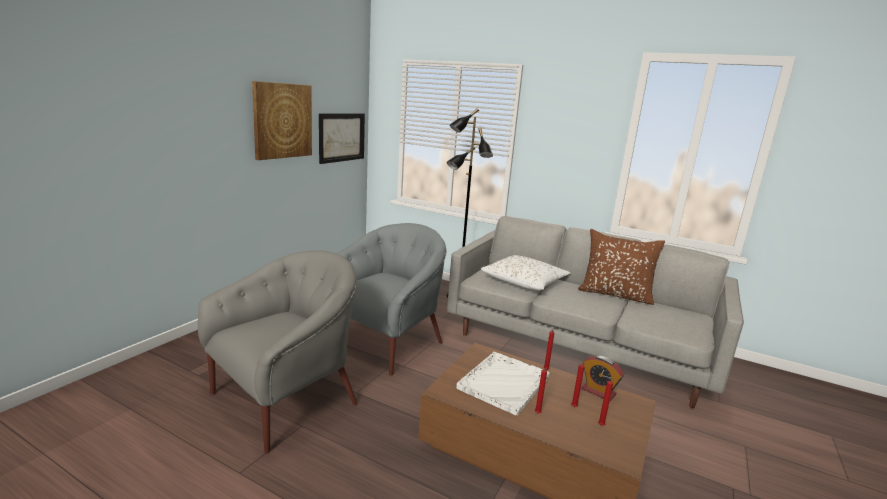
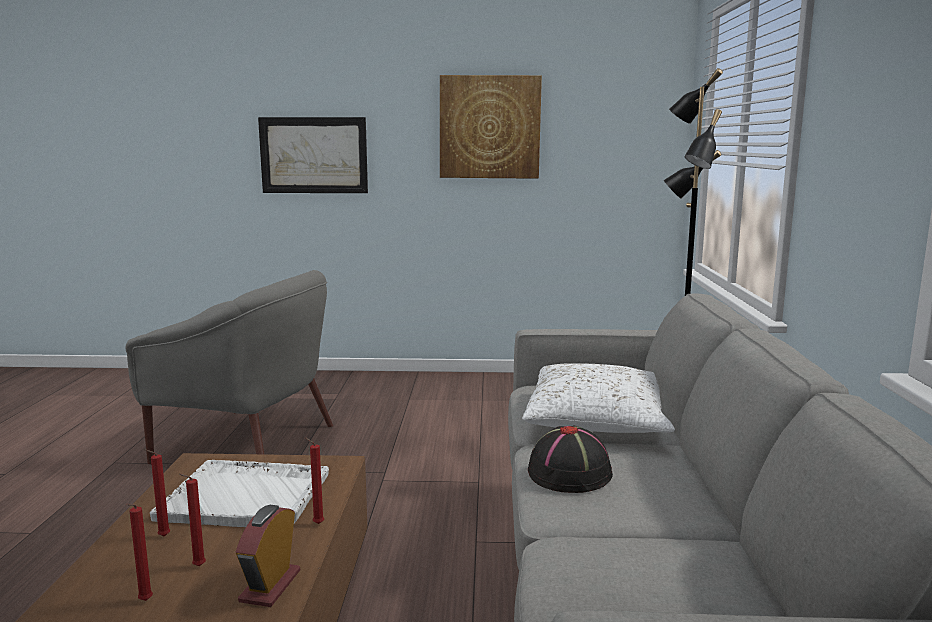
camera: 65 degrees right, 5 degrees down
picture [319,113,365,164] -> picture moved to [258,117,368,193]
grey armchair [336,223,446,376] -> none
brown pillow [578,229,665,305] -> none
none -> black hat [528,425,613,493]

